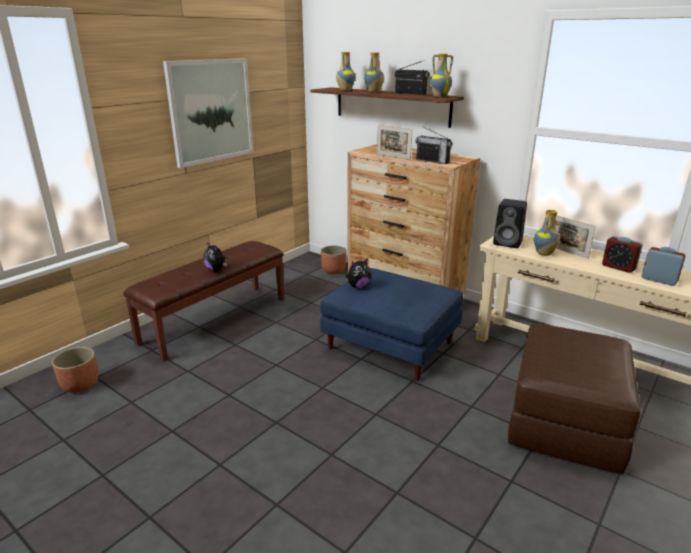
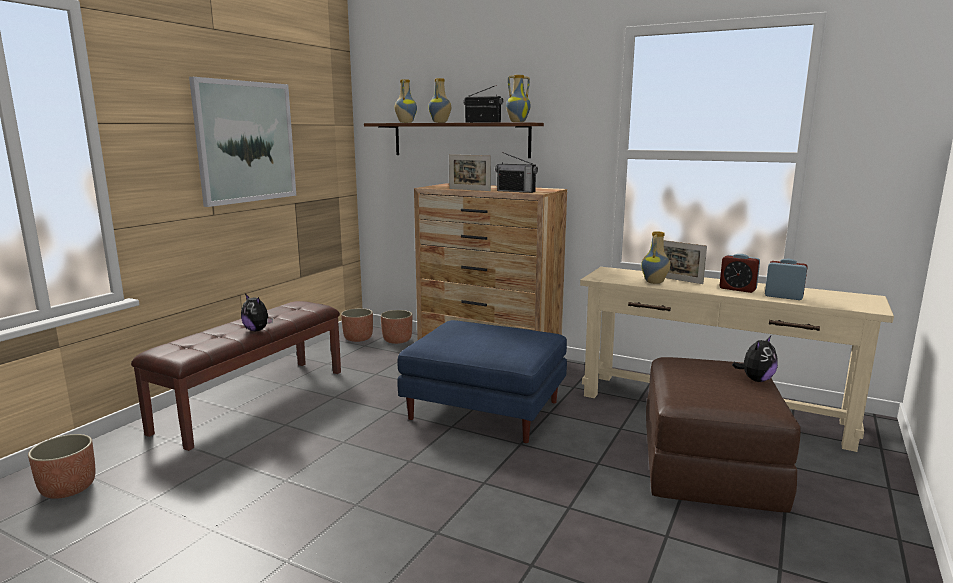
camera: 10 degrees left, 10 degrees down
plush toy [346,258,371,289] -> plush toy moved to [732,336,778,382]
black speaker [493,199,527,248] -> none
none -> planter [341,308,373,342]

